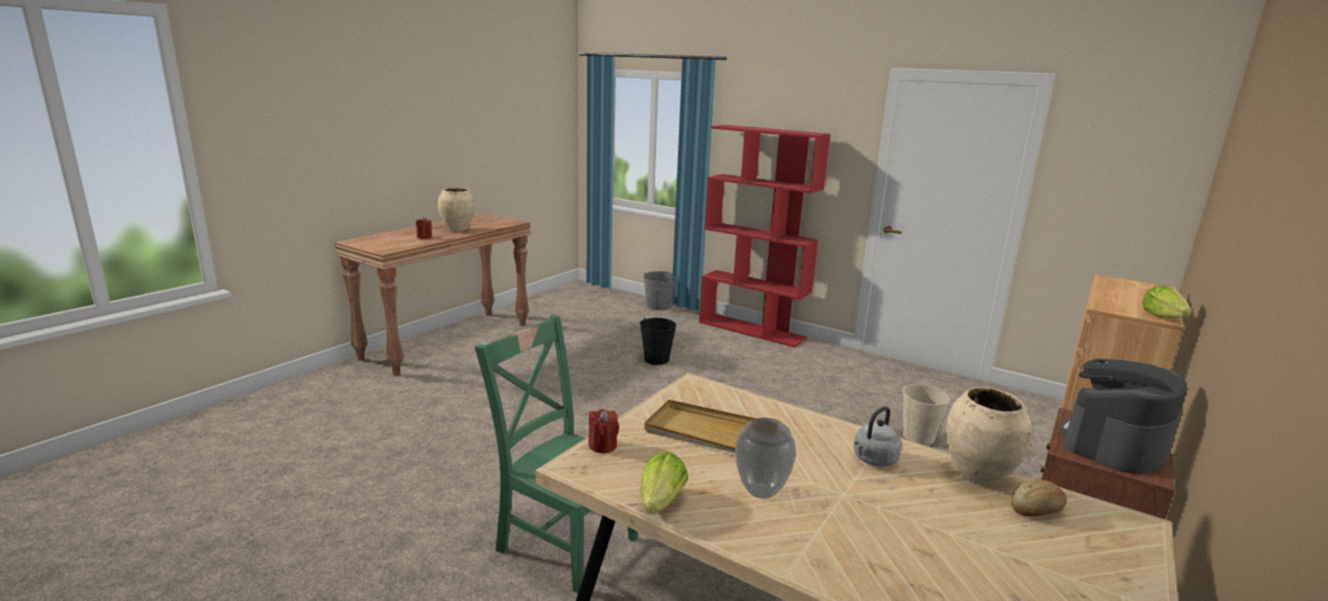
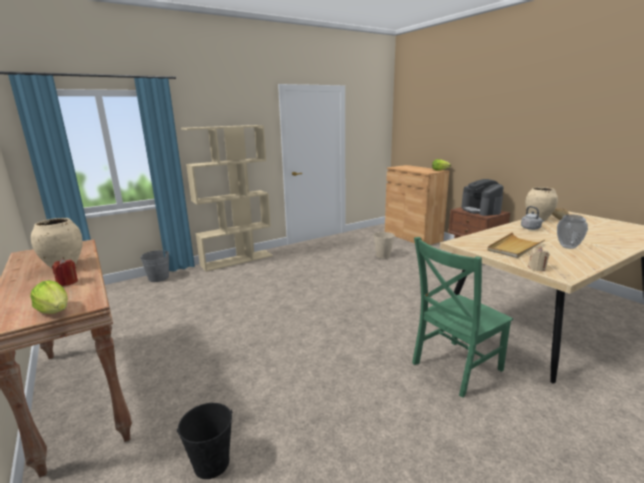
camera: 65 degrees left, 0 degrees up
red candle [588,409,619,453] -> beige candle [528,247,550,271]
black bucket [640,318,676,365] -> black bucket moved to [177,403,232,479]
lettuce [640,452,688,514] -> lettuce moved to [30,280,68,314]
red bookcase [699,125,830,348] -> beige bookcase [181,125,273,272]

